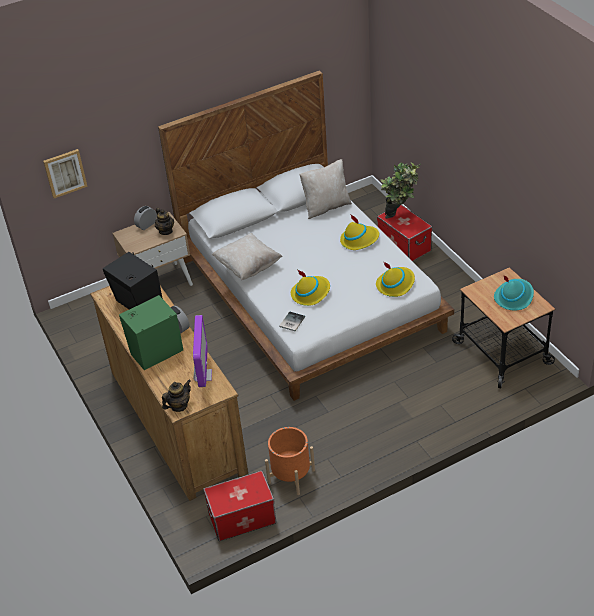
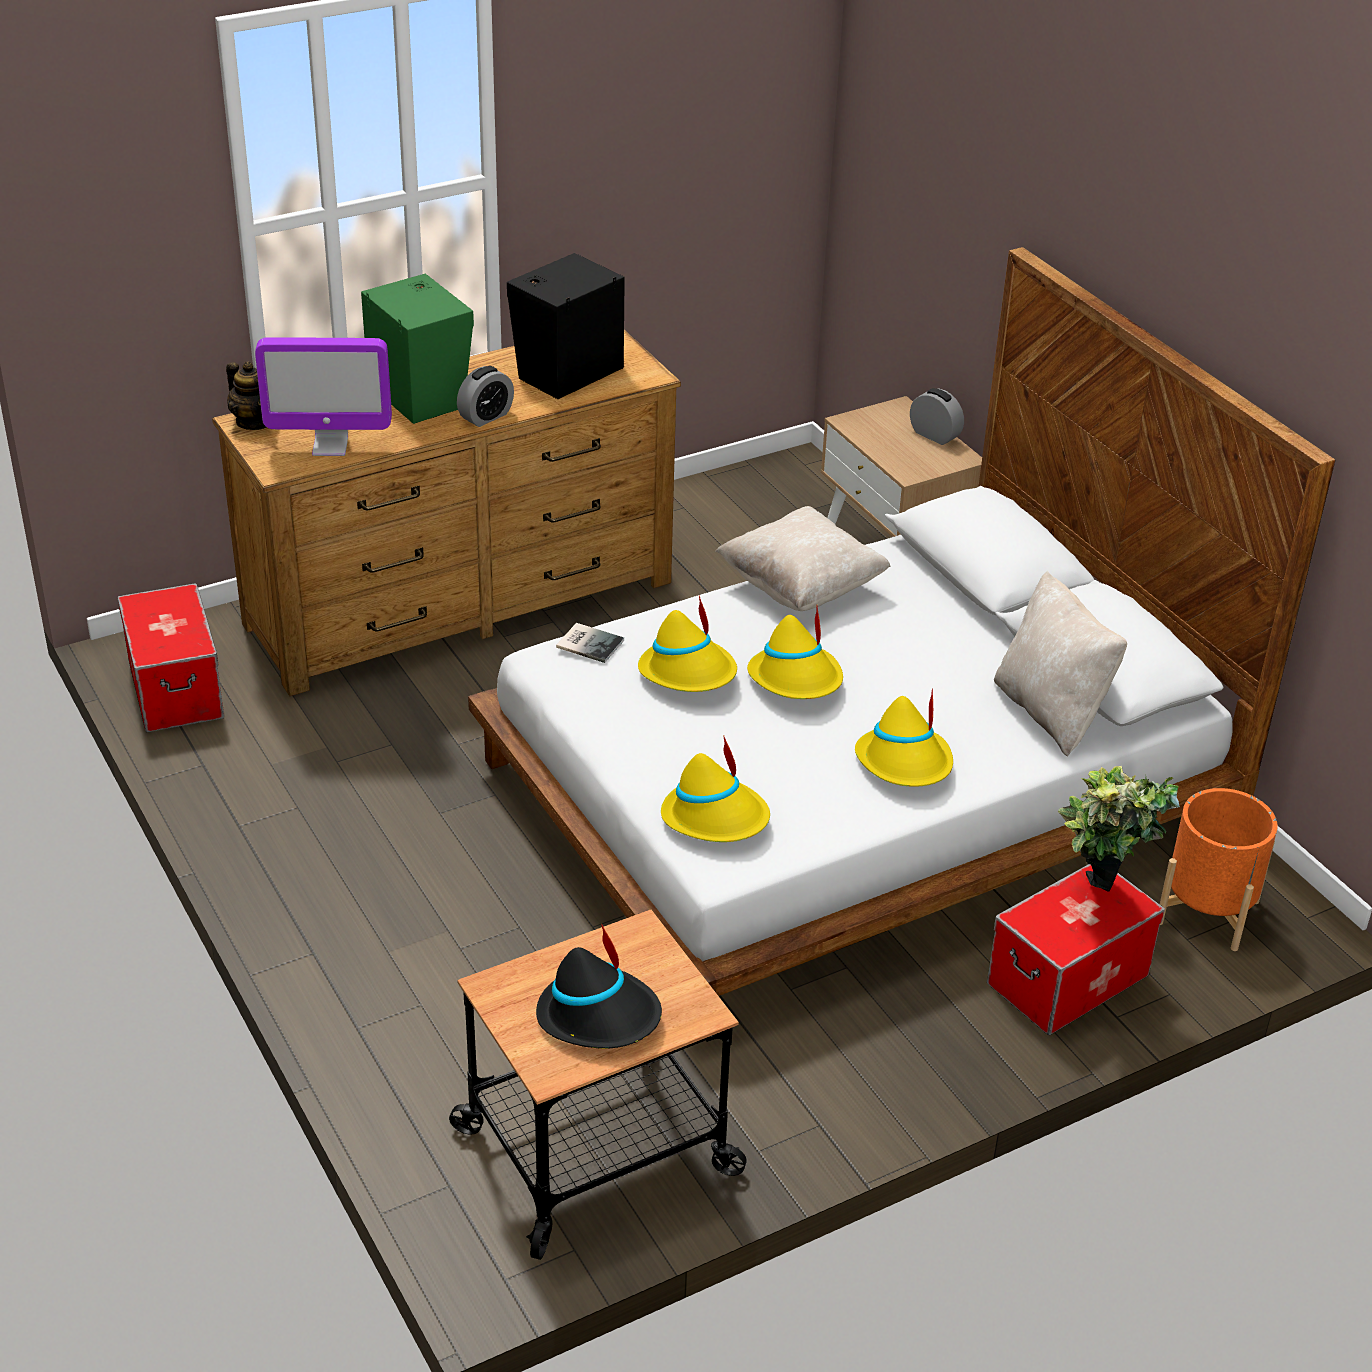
camera: 85 degrees right, 5 degrees down
picture [43,149,88,198] -> none
teapot [155,208,174,235] -> none
orange planter [265,427,315,495] -> orange planter moved to [1160,788,1278,951]
turquoise hat [494,275,534,310] -> black hat [536,924,662,1049]
none -> yellow hat [747,606,843,699]

